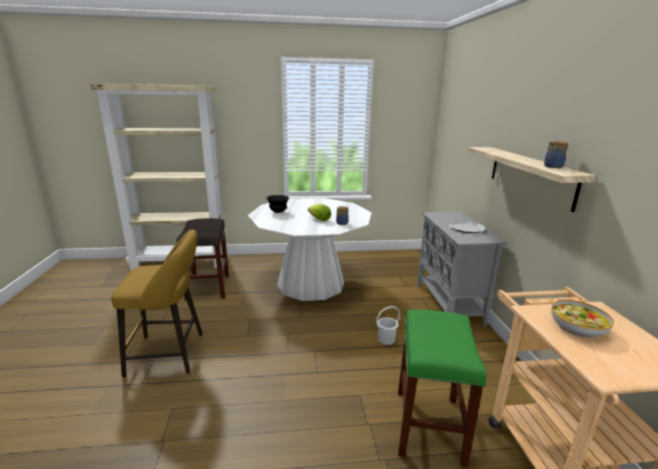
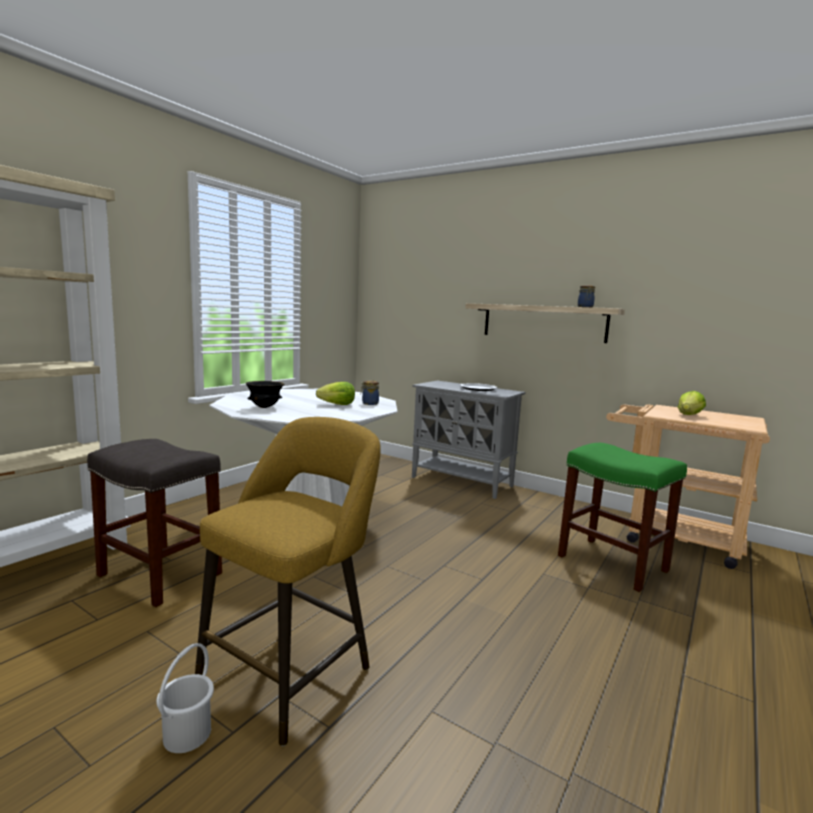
camera: 50 degrees left, 10 degrees down
white bucket [376,306,400,345] -> white bucket moved to [156,643,214,753]
bowl [551,300,614,338] -> lettuce [678,391,706,415]

